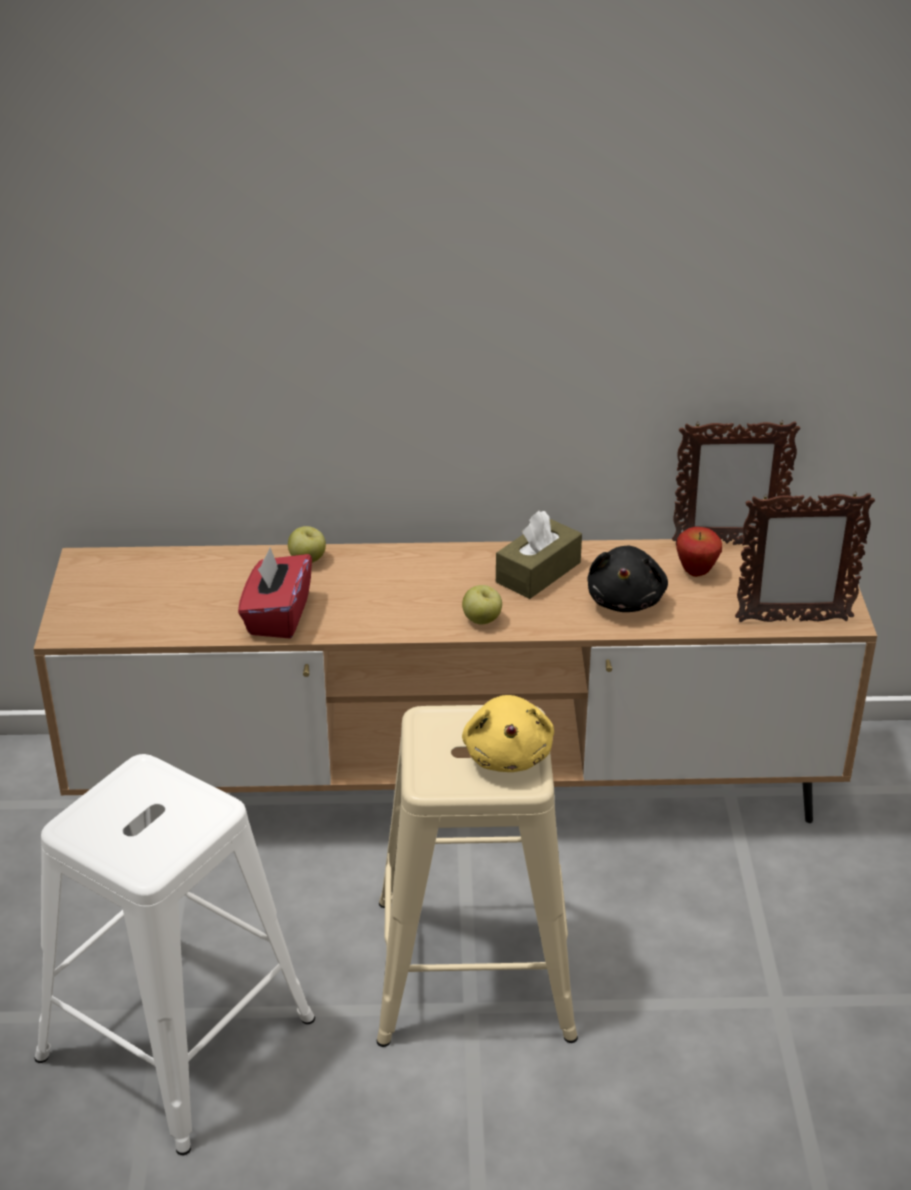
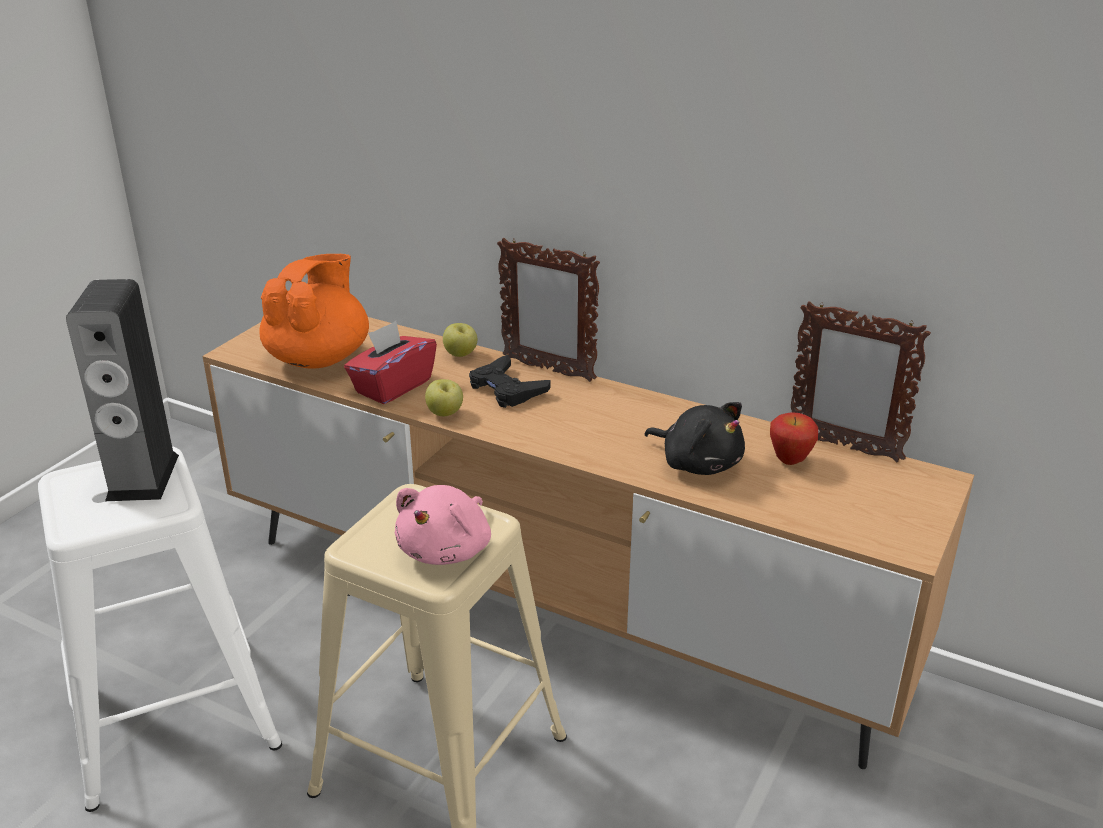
camera: 30 degrees right, 5 degrees down
apple [462,585,502,625] -> apple moved to [425,379,463,416]
yellow plush toy [462,695,554,772] -> pink plush toy [395,485,491,565]
brown tissue box [496,511,582,599] -> none
black plush toy [587,546,668,612] -> black plush toy turned 90 degrees counterclockwise [644,402,745,475]
picture frame [735,491,875,622] -> picture frame moved to [497,238,600,382]
none -> speaker [66,279,179,501]
none -> orange teapot [259,254,369,369]
none -> black game controller [469,355,550,408]

